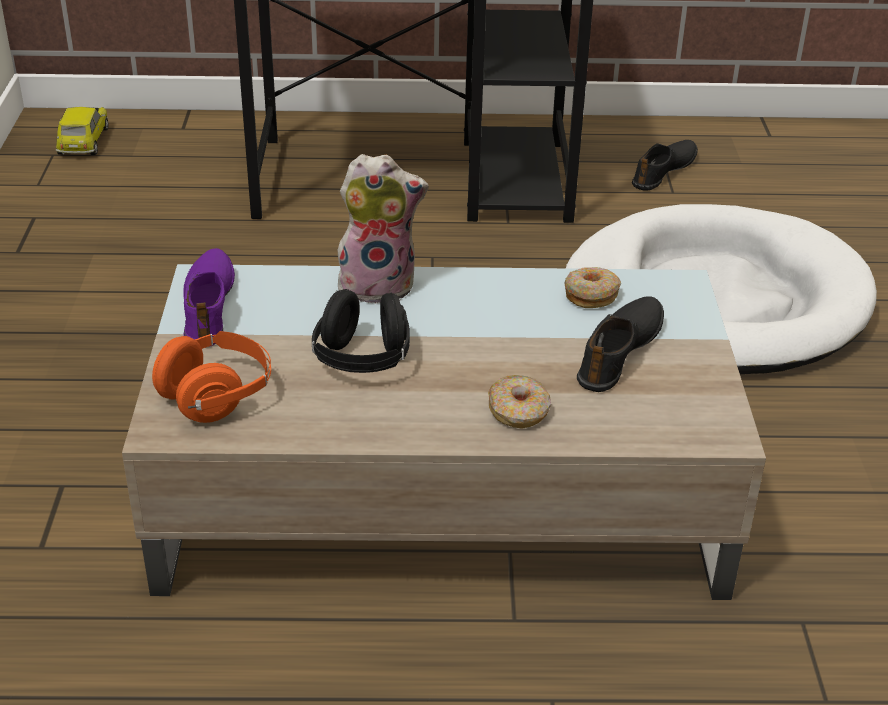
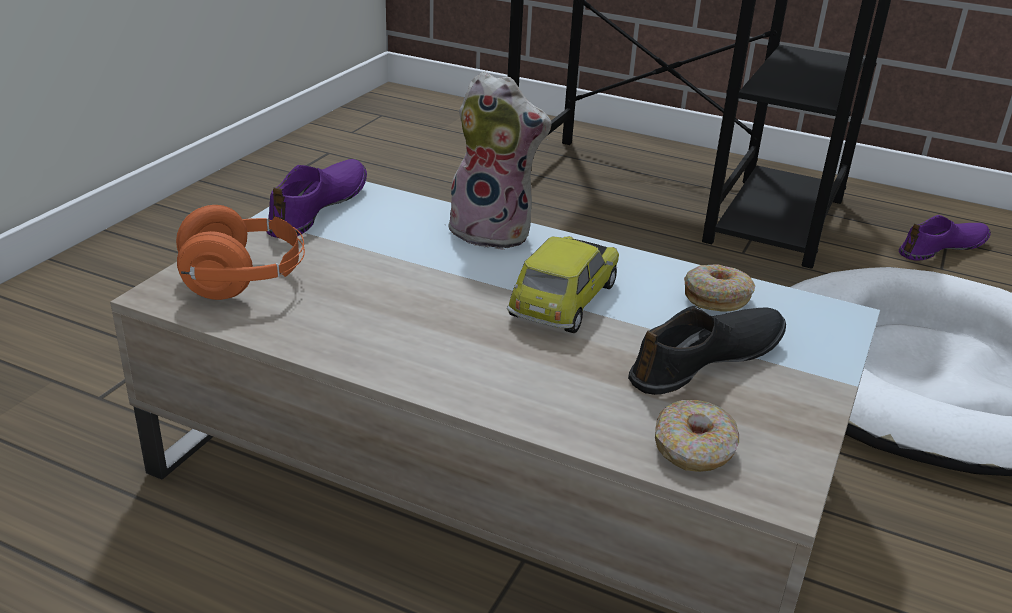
camera: 25 degrees right, 5 degrees down
toy car [56,107,108,155] -> toy car moved to [507,236,619,333]
black headphones [312,289,410,373] -> none
donut [488,375,551,429] -> donut moved to [655,400,739,472]
black shoe [632,140,698,191] -> purple shoe [899,215,991,261]

